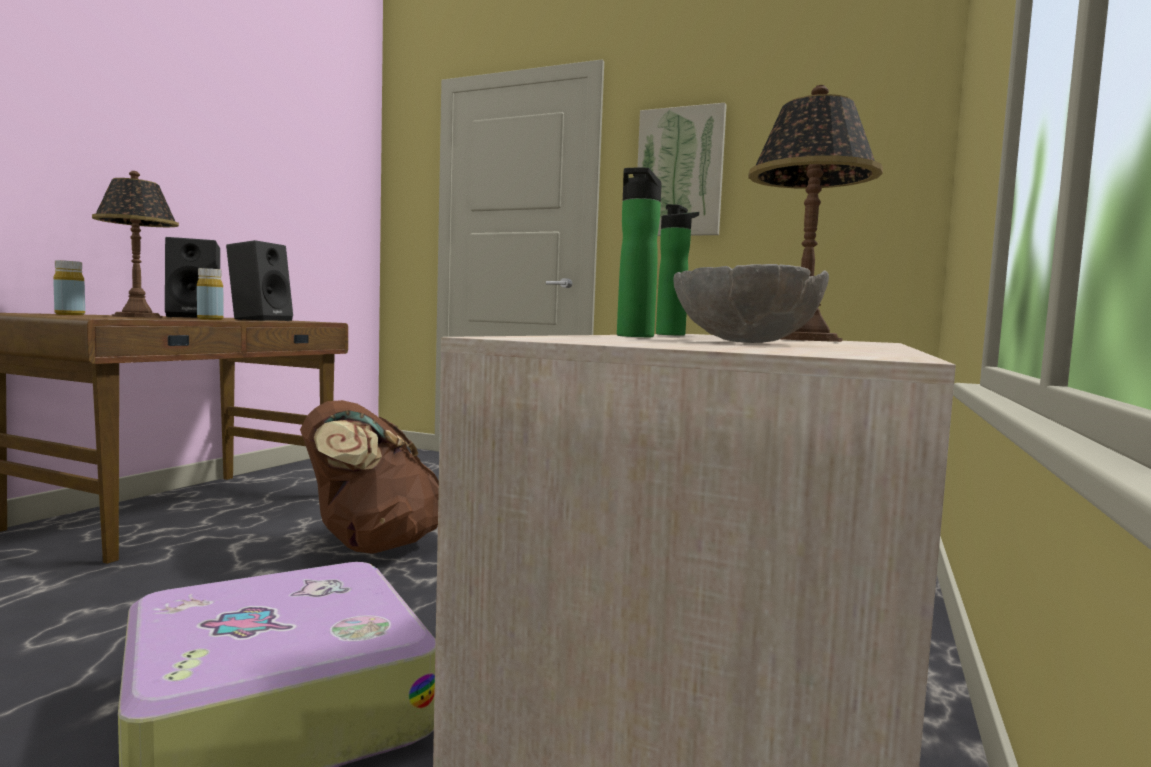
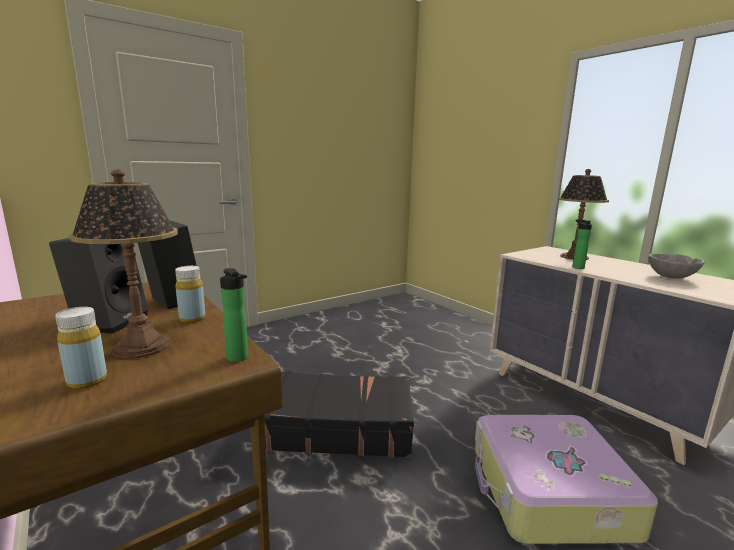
camera: 60 degrees left, 10 degrees up
brown backpack [300,400,439,554] -> black suitcase [251,371,414,458]
bottle [617,167,662,337] -> bottle moved to [220,268,248,362]
picture [637,103,727,236] -> none

